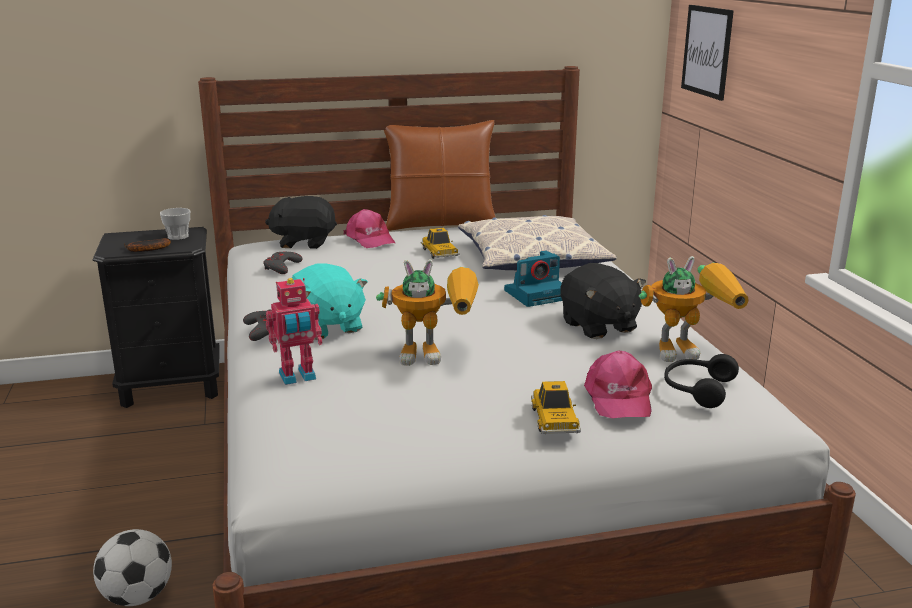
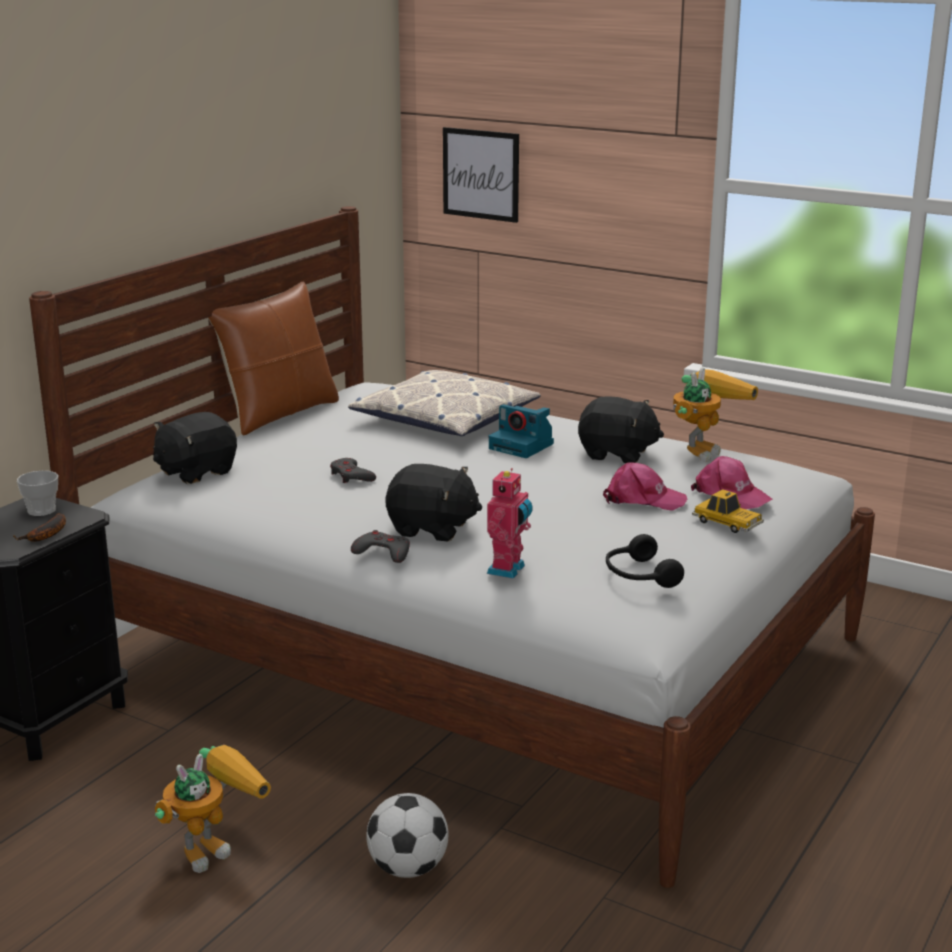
camera: 45 degrees left, 0 degrees up
grey game controller [263,252,303,274] -> grey game controller moved to [330,458,376,483]
turquoise plush toy [292,263,368,340] -> black plush toy [385,464,483,541]
pink cap [343,209,395,248] -> pink cap moved to [603,462,687,511]
toy robot [376,259,479,366] -> toy robot moved to [155,745,271,873]
toy car [421,228,460,259] -> none
camera [504,250,562,307] -> camera turned 105 degrees clockwise [489,404,554,458]
black headphones [664,354,739,408] -> black headphones moved to [606,534,684,588]

